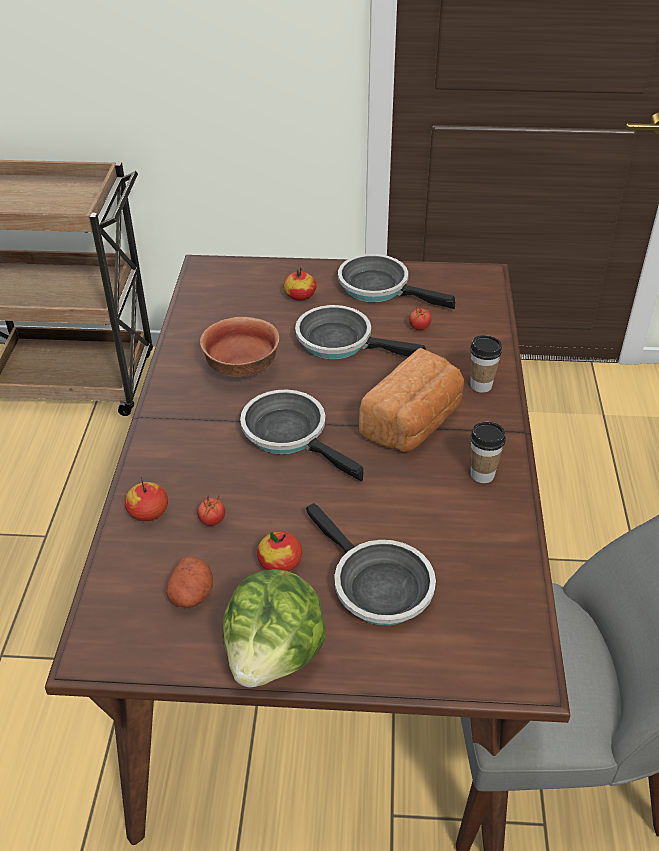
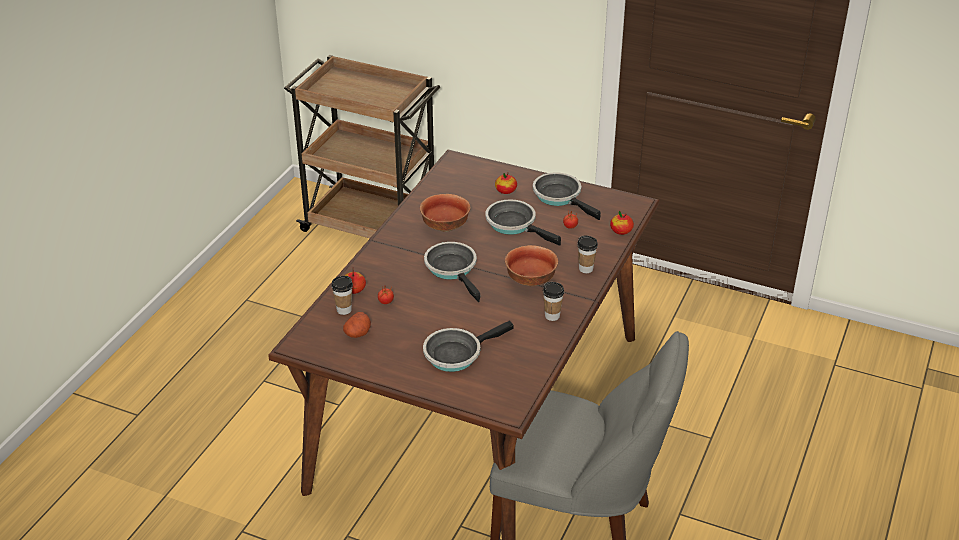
camera: 20 degrees right, 5 degrees down
lettuce [223,569,326,687] -> none
apple [257,531,302,572] -> apple moved to [610,211,634,235]
frying pan [306,503,436,626] -> frying pan turned 75 degrees clockwise [423,321,514,372]
bread [359,348,464,452] -> bowl [505,245,558,286]
none -> cup [331,276,353,315]

